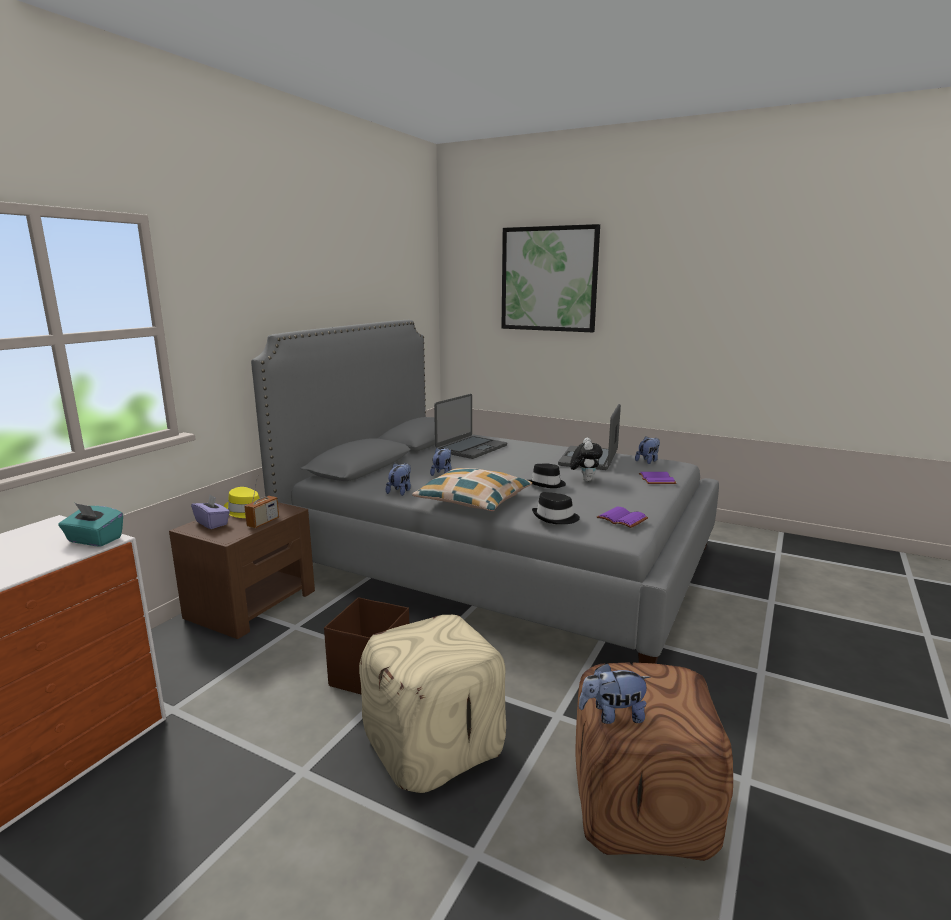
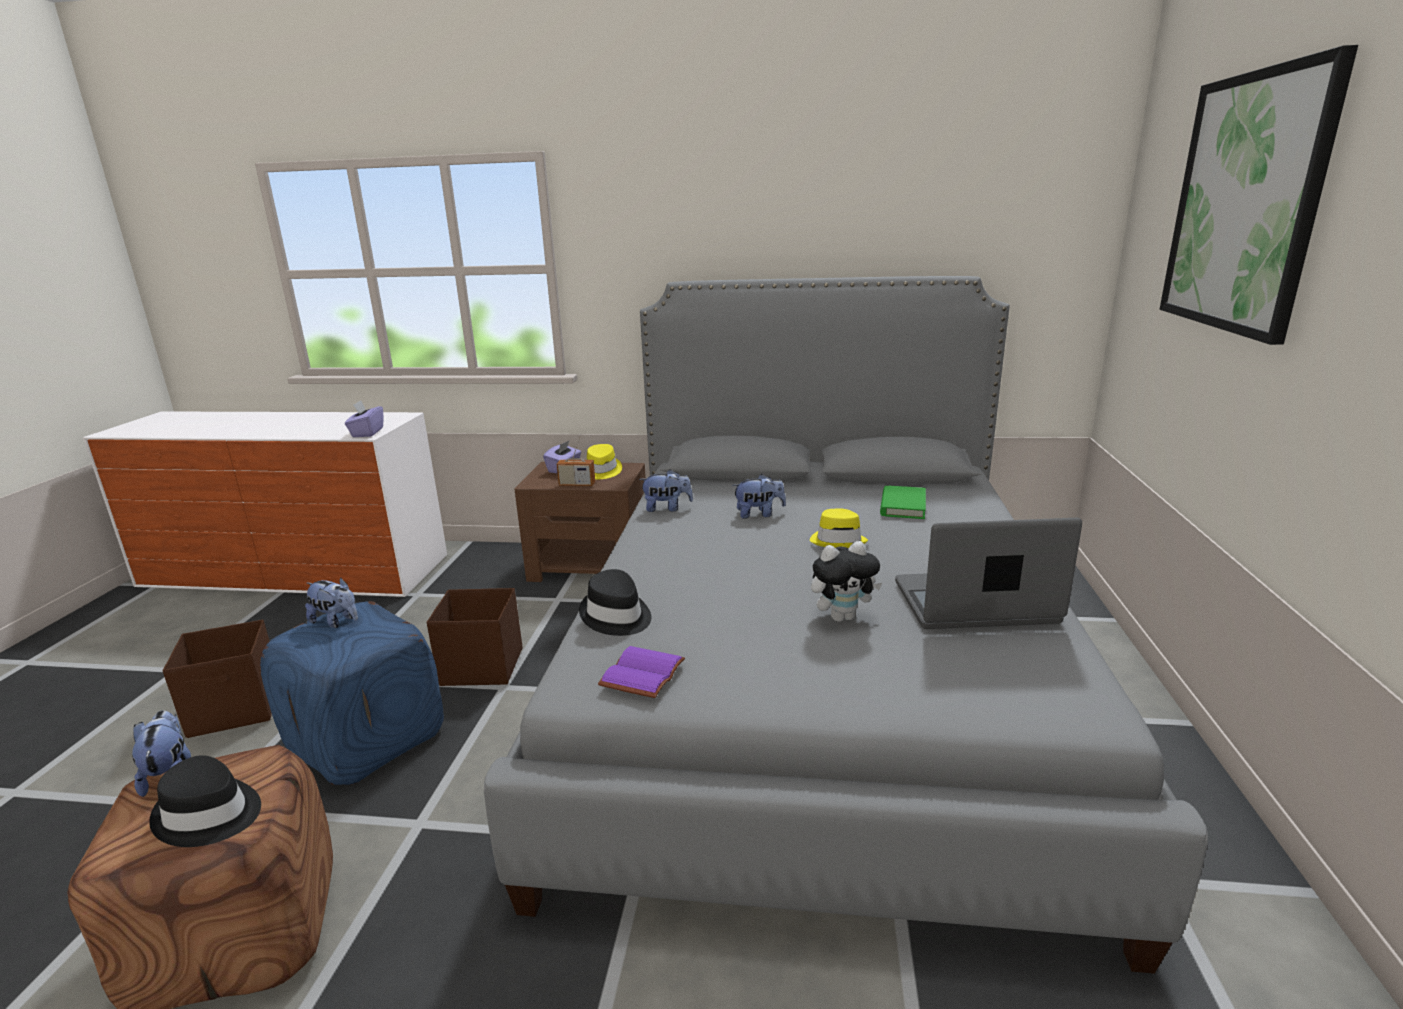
camera: 70 degrees right, 5 degrees up
turquoise tissue box [58,503,123,547] -> purple tissue box [345,400,384,437]
beige ottoman [359,615,506,793] -> blue ottoman [260,601,444,785]
pillow [412,468,532,511] -> none
laptop [434,394,507,459] -> green book [880,486,926,519]
black hat [528,463,566,488] -> black hat moved to [149,755,261,847]
plush toy [635,436,660,464] -> plush toy moved to [305,578,358,628]
purple book [639,472,676,484] -> none
none -> brown storage box [162,620,272,738]
none -> yellow hat [810,509,868,548]

